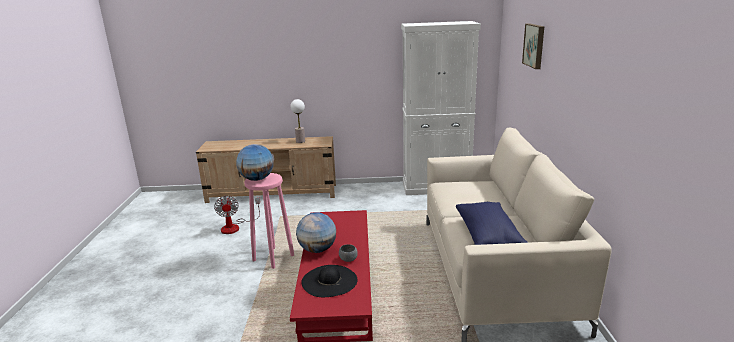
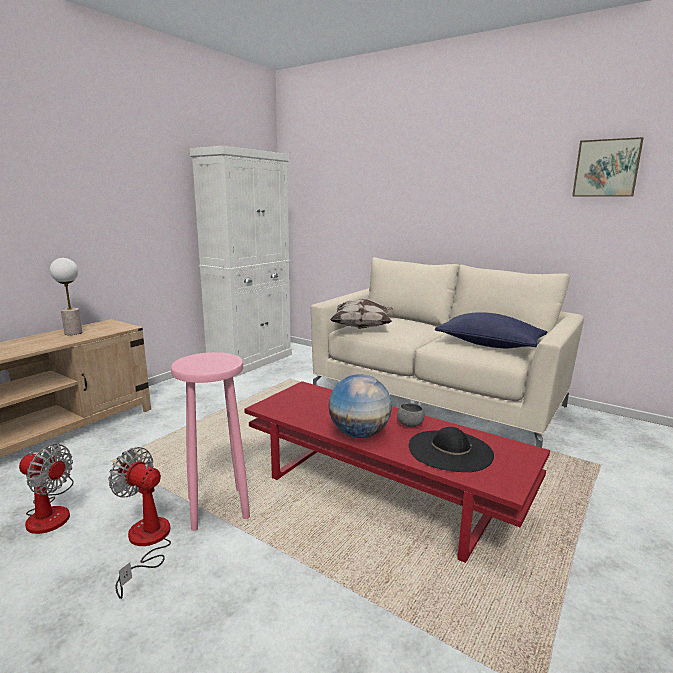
camera: 55 degrees left, 5 degrees down
globe [236,144,274,181] -> none
picture [522,23,544,69] -> picture moved to [572,137,643,197]
none -> fan [109,447,171,599]
none -> pillow [330,299,393,329]

